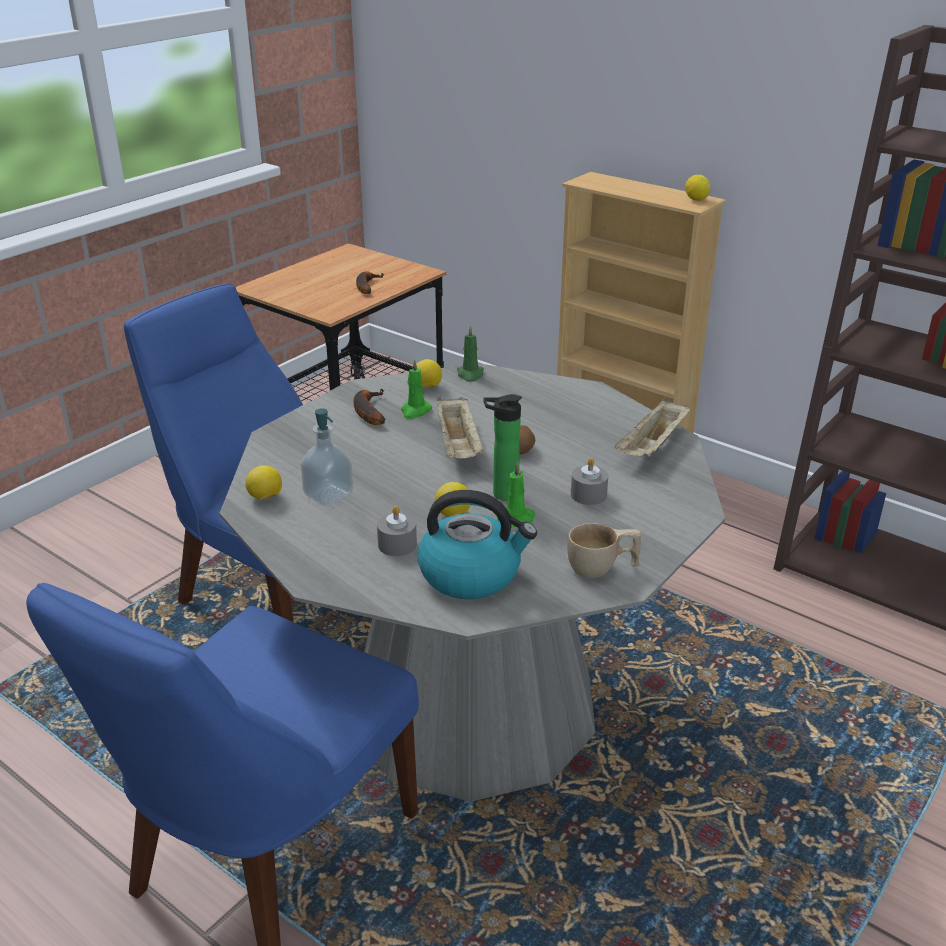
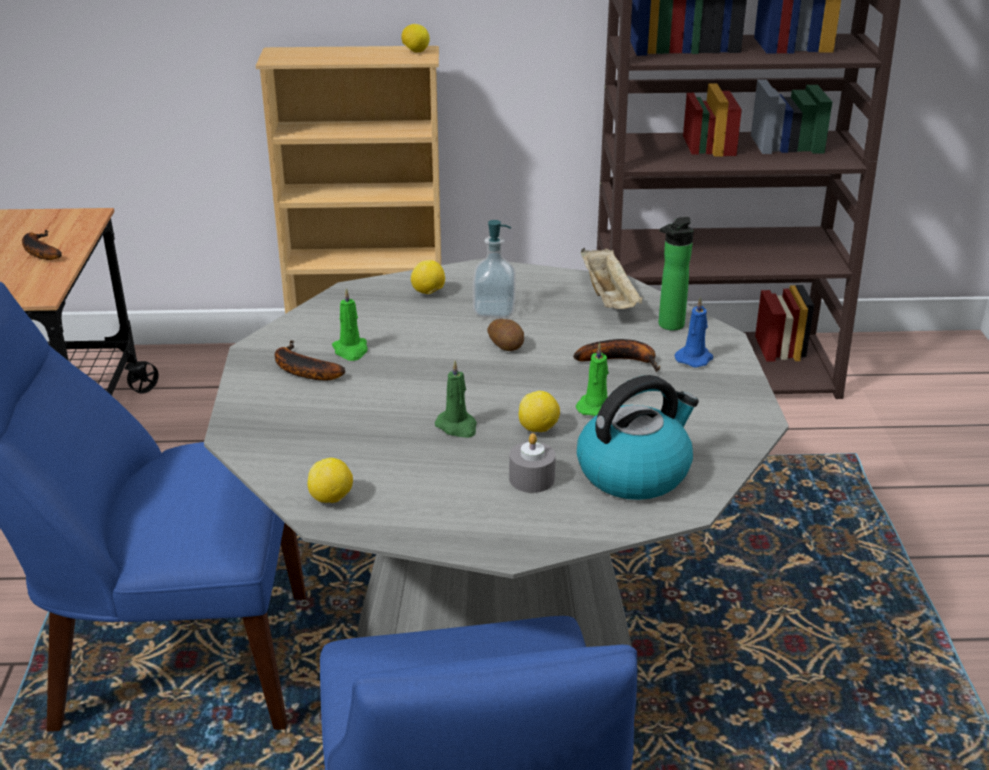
camera: 40 degrees left, 0 degrees up
soap dispenser [300,408,353,506] -> soap dispenser moved to [473,220,516,318]
lemon [416,359,442,388] -> lemon moved to [411,260,445,294]
beige tray [437,397,484,459] -> none
green candle [457,325,484,382] -> green candle moved to [435,360,477,438]
bottle [483,394,522,501] -> bottle moved to [659,217,694,331]
beige cup [567,523,641,578] -> none
grey candle [571,458,608,505] -> banana [573,339,660,372]
none -> blue candle [675,297,713,368]

